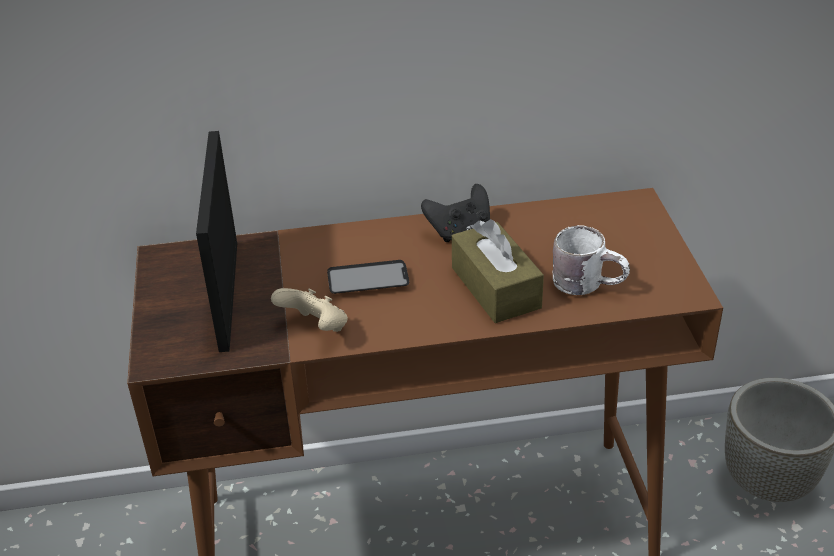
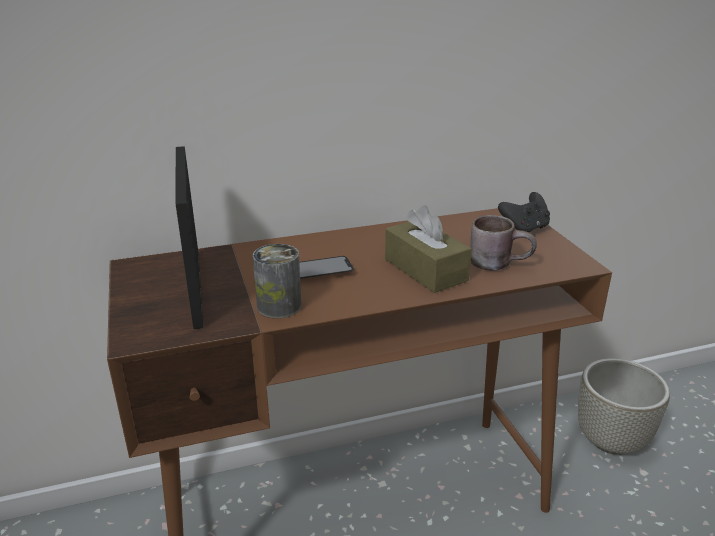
camera: 10 degrees left, 10 degrees down
beige game controller [271,288,348,332] -> can [253,244,301,318]
black game controller [421,184,490,242] -> black game controller moved to [498,192,550,232]
white mug [553,225,630,295] -> brown mug [470,215,537,270]

